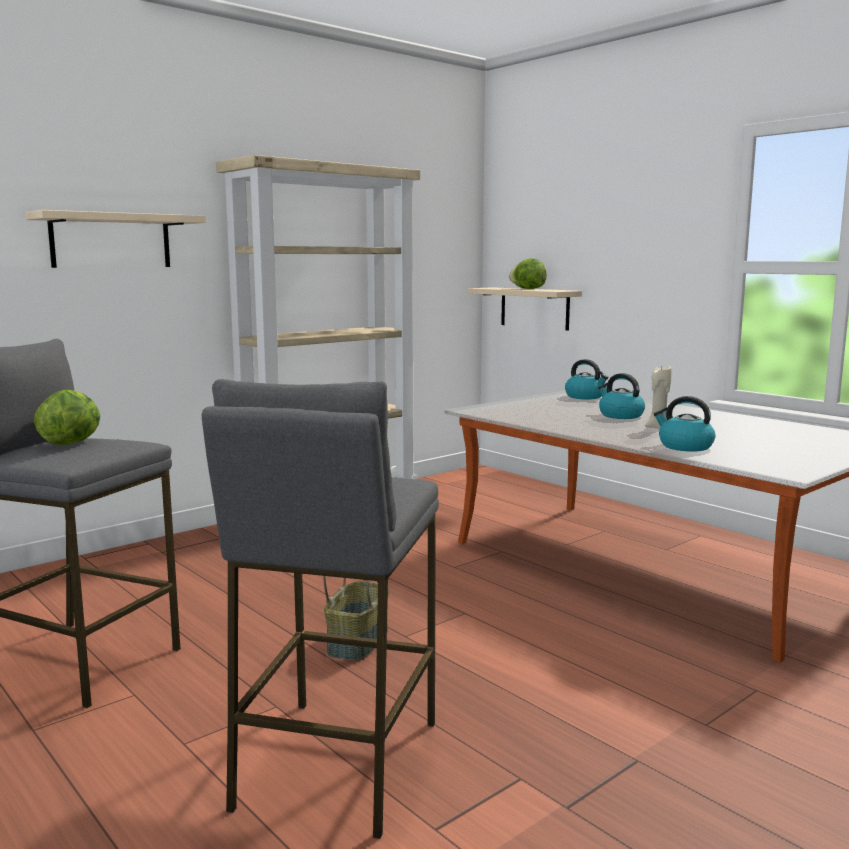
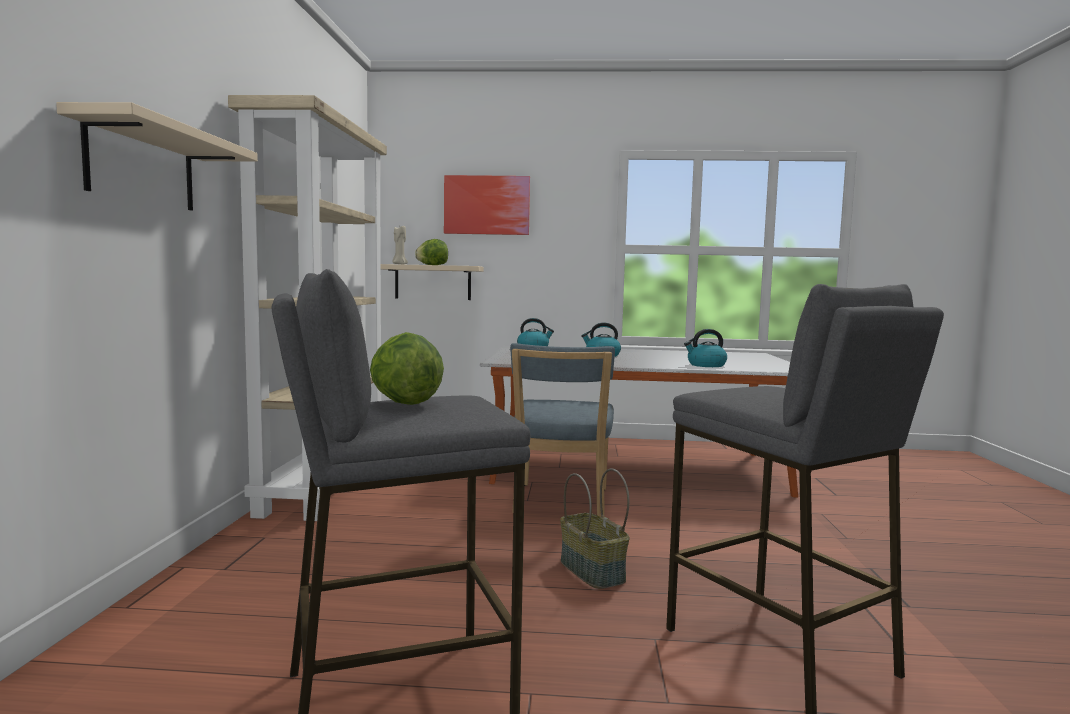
camera: 45 degrees left, 5 degrees down
beige candle [645,366,672,429] -> beige candle moved to [392,226,408,265]
none -> picture [444,175,530,235]
none -> blue chair [510,343,615,517]

